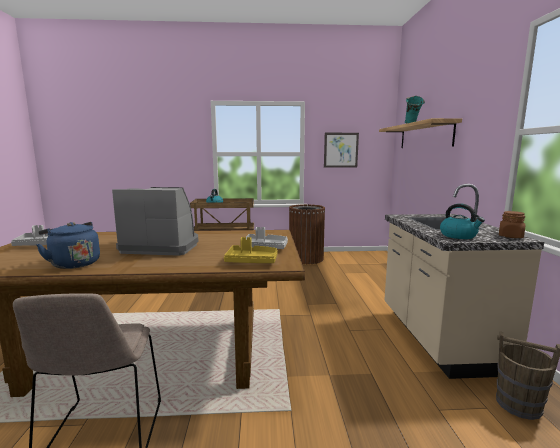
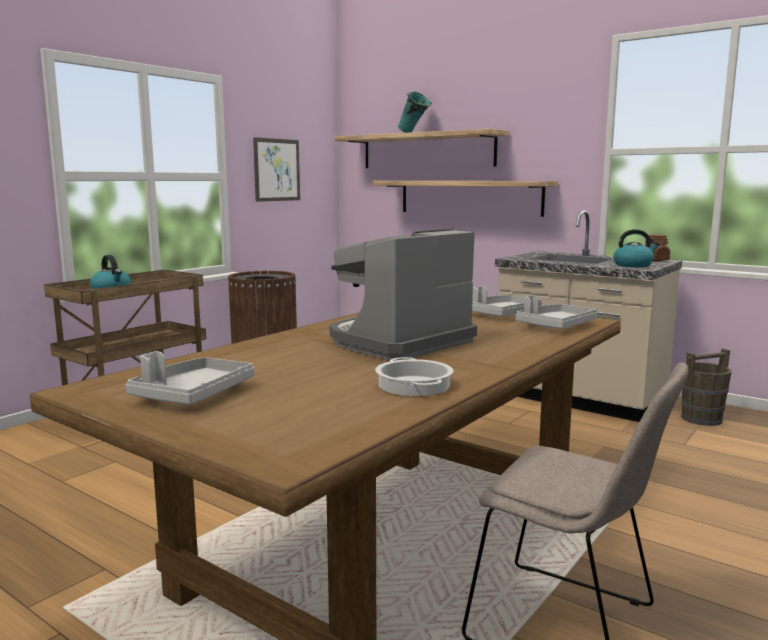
camera: 50 degrees left, 0 degrees up
blue kettle [36,222,100,269] -> cooking pot [375,357,453,396]
yellow tray [224,237,278,263] -> grey tray [516,295,598,329]
none -> shelf [373,181,558,217]

